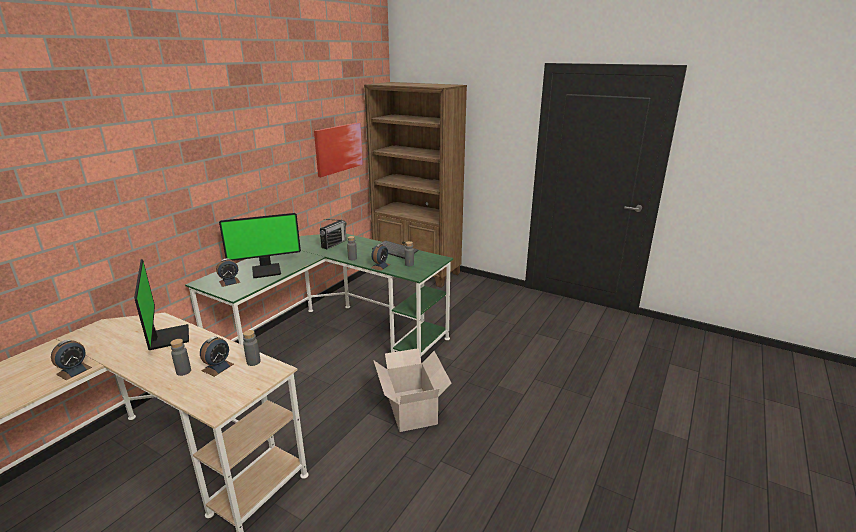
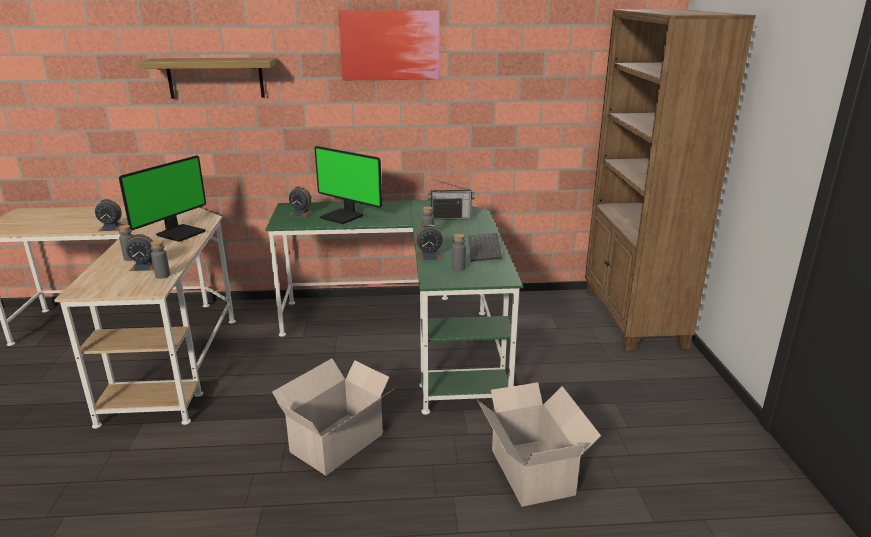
camera: 55 degrees right, 0 degrees up
picture [314,122,363,177] -> picture moved to [339,10,440,80]
none -> shelf [138,58,276,99]
none -> cardboard box [477,382,601,507]

